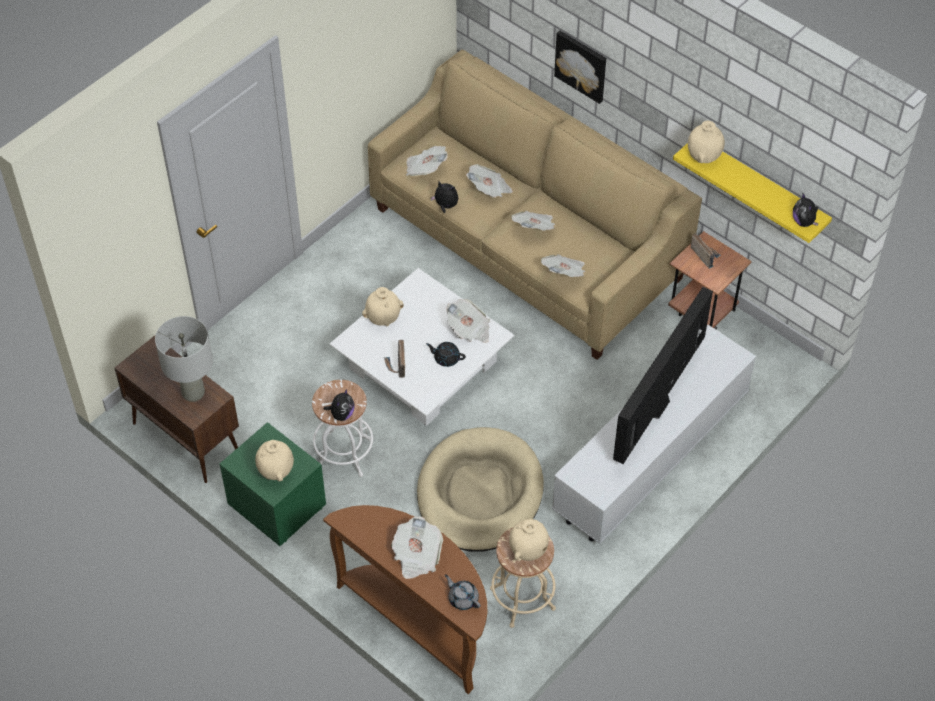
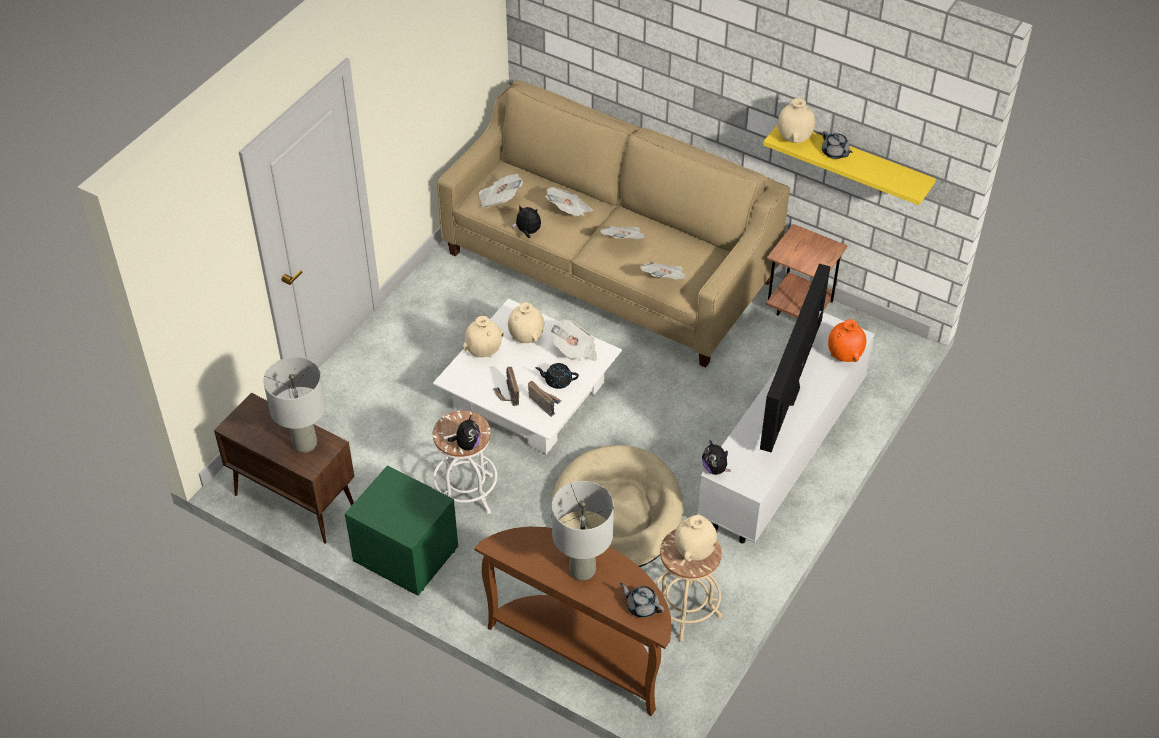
camera: 10 degrees left, 5 degrees down
beige vase [255,440,294,481] -> beige vase moved to [508,302,544,343]
newspaper [391,516,443,579] -> grey table lamp [552,481,614,581]
picture [554,31,606,104] -> none
radio [691,233,721,269] -> radio moved to [528,381,562,417]
plush toy [793,193,819,227] -> plush toy moved to [702,440,731,475]
none -> grey teapot [822,131,853,159]
none -> orange vase [828,319,866,362]

